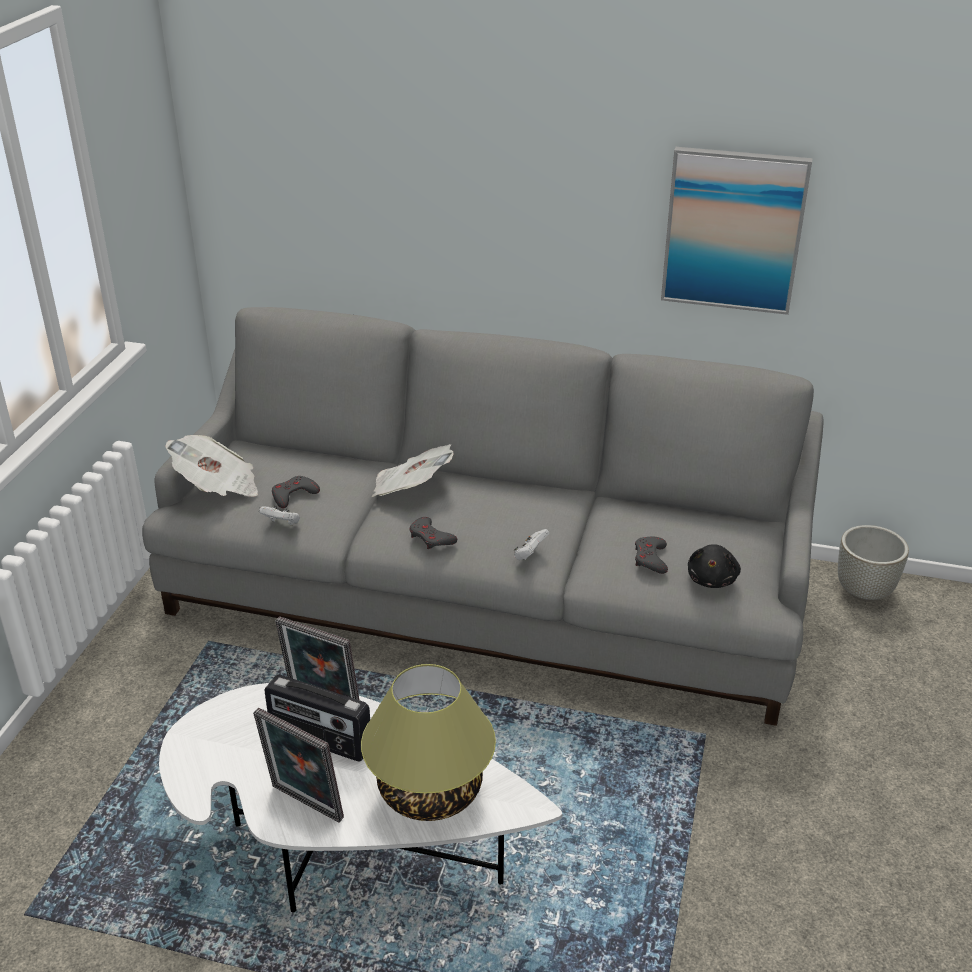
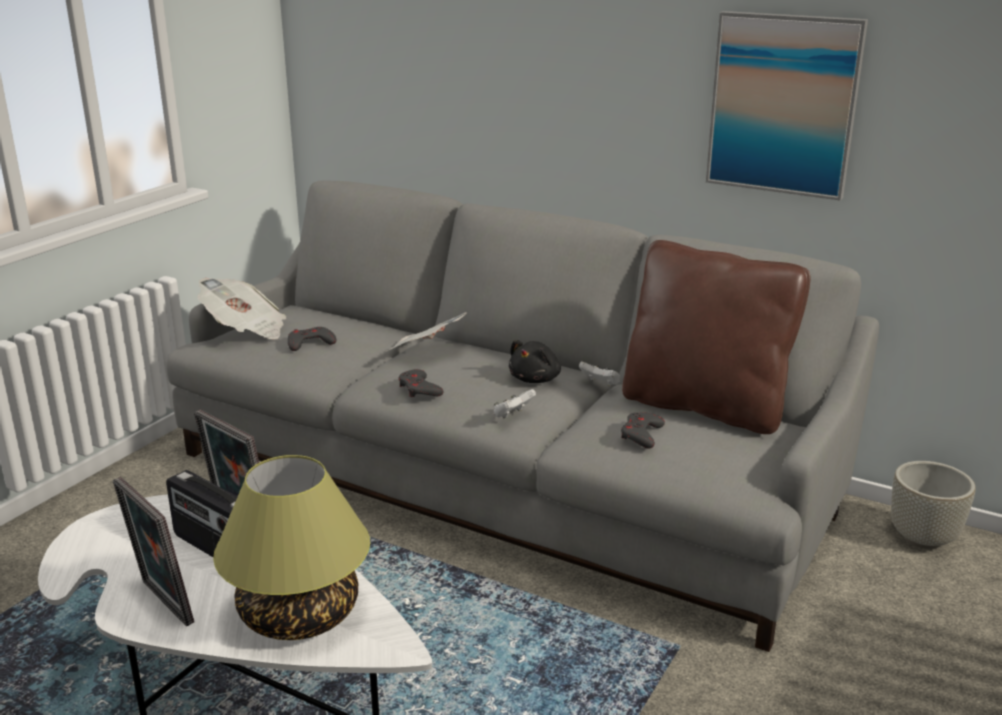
camera: 15 degrees right, 10 degrees down
white game controller [259,506,300,525] -> white game controller moved to [579,361,620,386]
black plush toy [688,544,741,588] -> black plush toy moved to [509,340,561,383]
none -> brown pillow [622,240,810,434]

